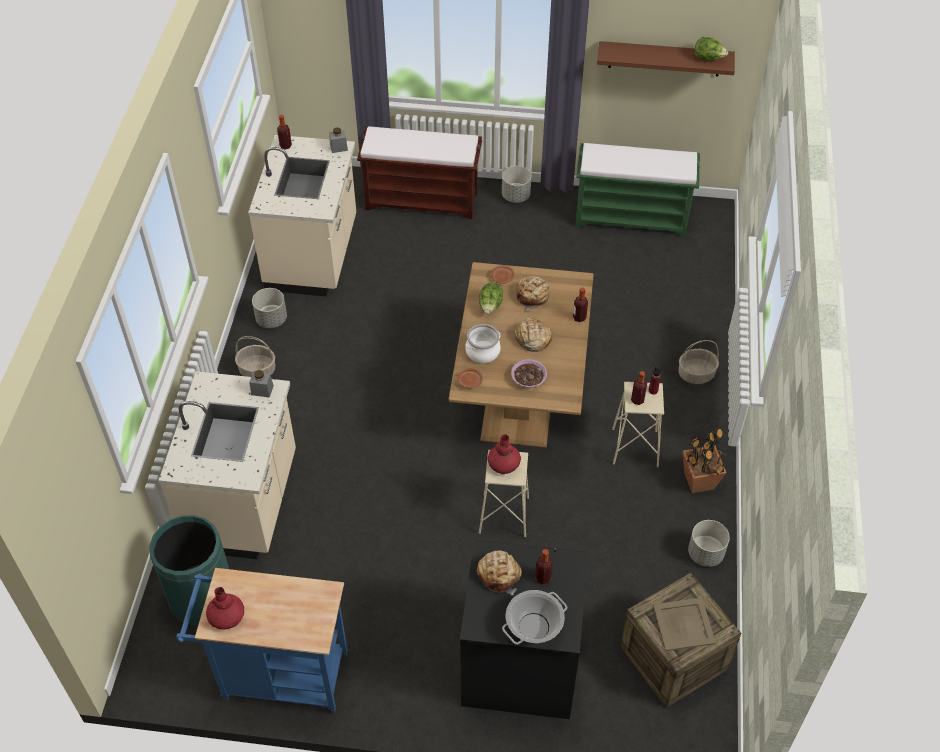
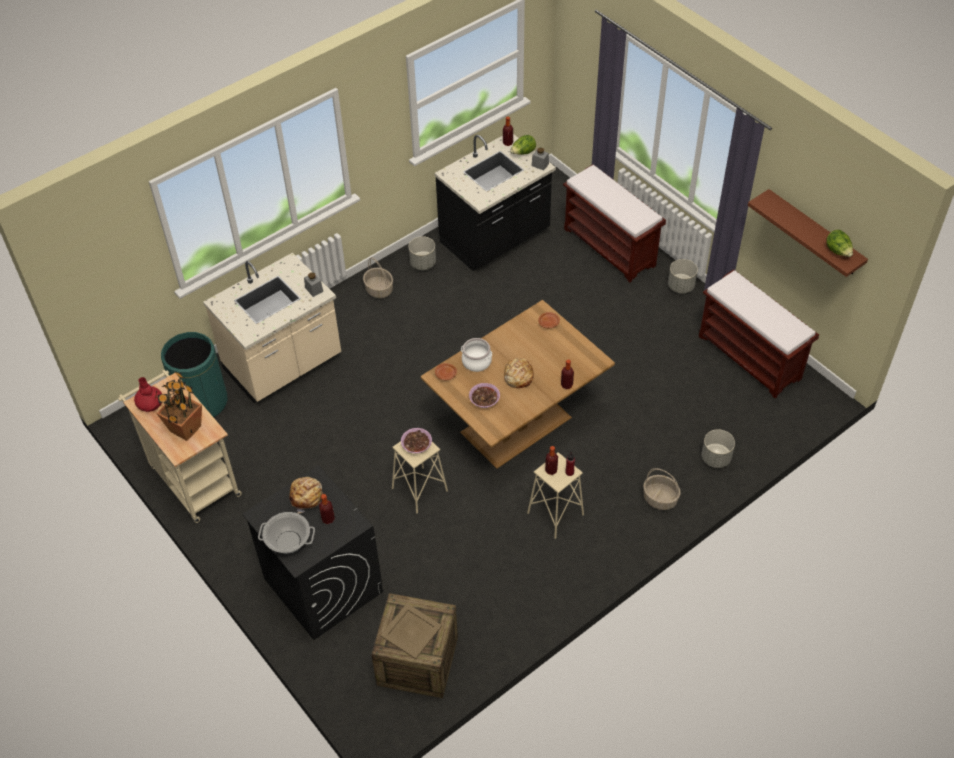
camera: 45 degrees right, 0 degrees up
blue cart [176,568,348,713] -> beige cart [118,370,242,523]
beige counter [248,135,356,297] -> black counter [435,134,556,271]
lettuce [479,283,503,314] -> lettuce moved to [510,135,536,155]
red vase [488,434,521,474] -> bowl [401,428,432,454]
bread [516,276,549,310] -> none
green bench [575,143,700,237] -> brown bench [699,269,819,399]
potted plant [683,424,726,493] -> potted plant moved to [155,372,202,441]
grey planter [688,520,730,567] -> grey planter moved to [701,429,735,468]

